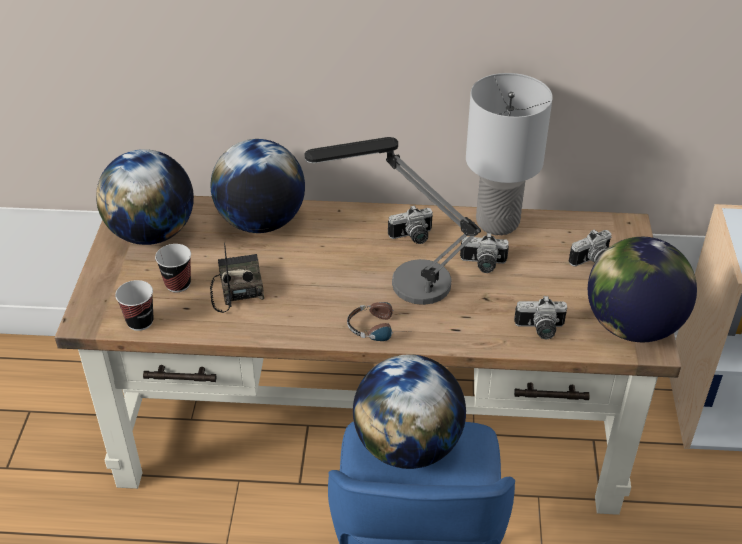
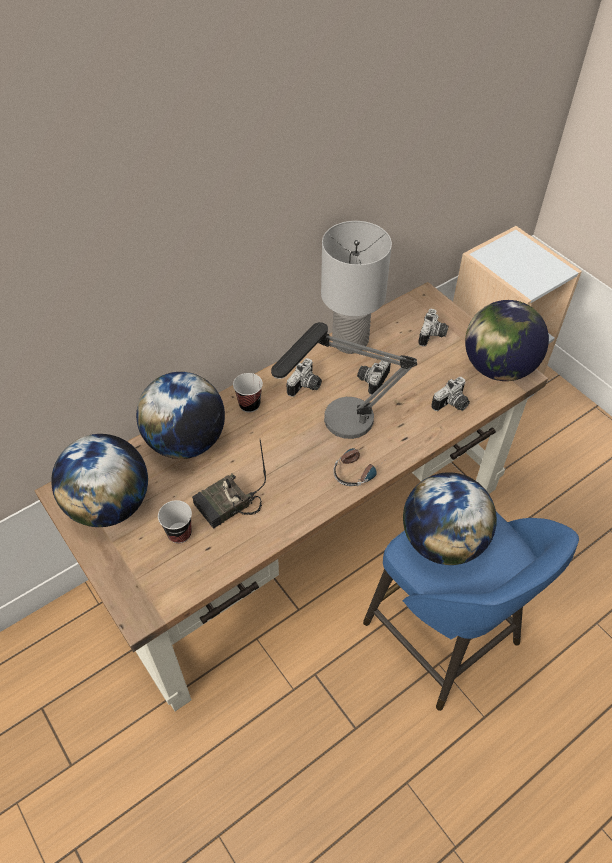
camera: 40 degrees left, 10 degrees up
cup [115,280,154,331] -> cup moved to [233,373,263,413]
radio [210,243,264,313] -> radio turned 75 degrees counterclockwise [192,440,266,529]
camera [460,232,509,273] -> camera turned 150 degrees clockwise [357,356,391,395]

